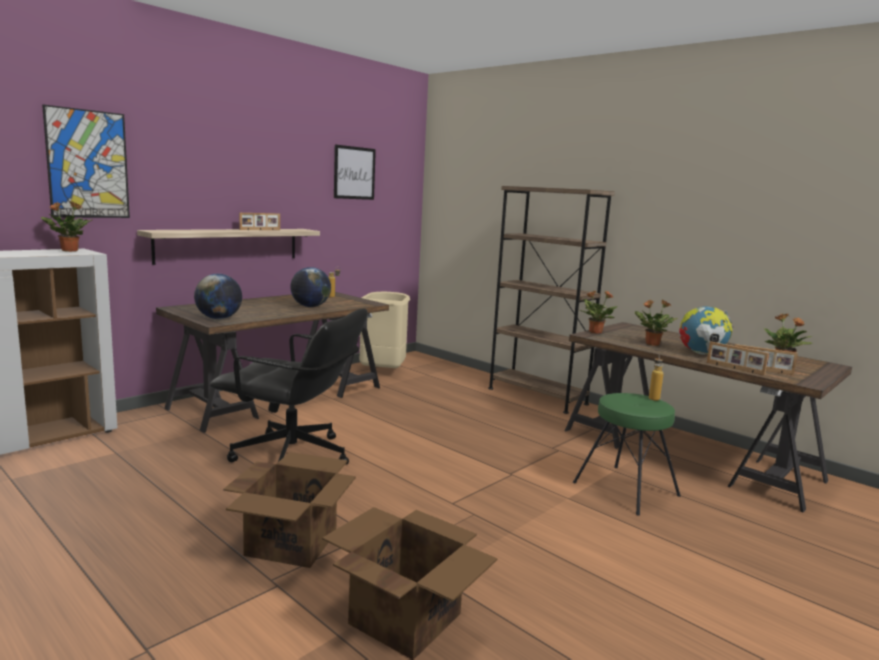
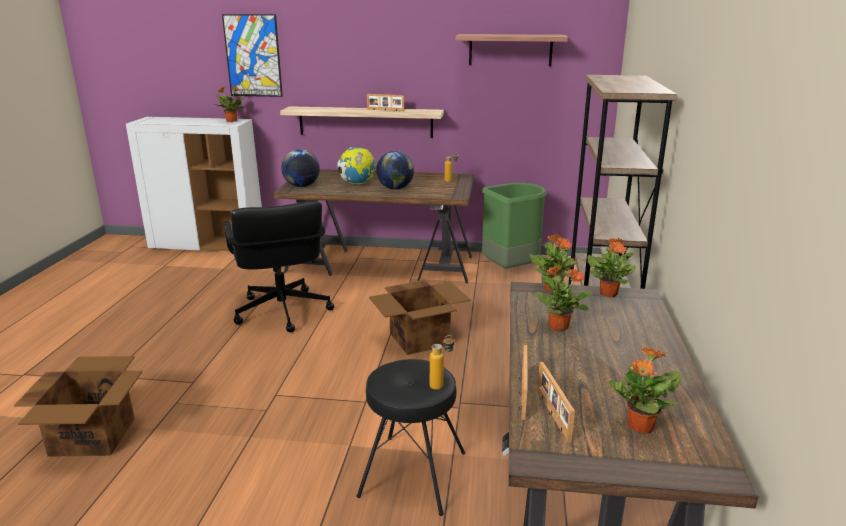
camera: 55 degrees right, 10 degrees up
cardboard box [223,452,356,568] -> cardboard box moved to [369,280,471,355]
picture [334,145,376,200] -> shelf [456,34,568,66]
beige trash can [360,292,410,368] -> green trash can [482,183,547,269]
green stool [573,393,681,516] -> black stool [356,359,465,516]
globe [679,306,734,355] -> globe moved to [337,147,376,185]
none -> potted plant [587,238,636,297]

